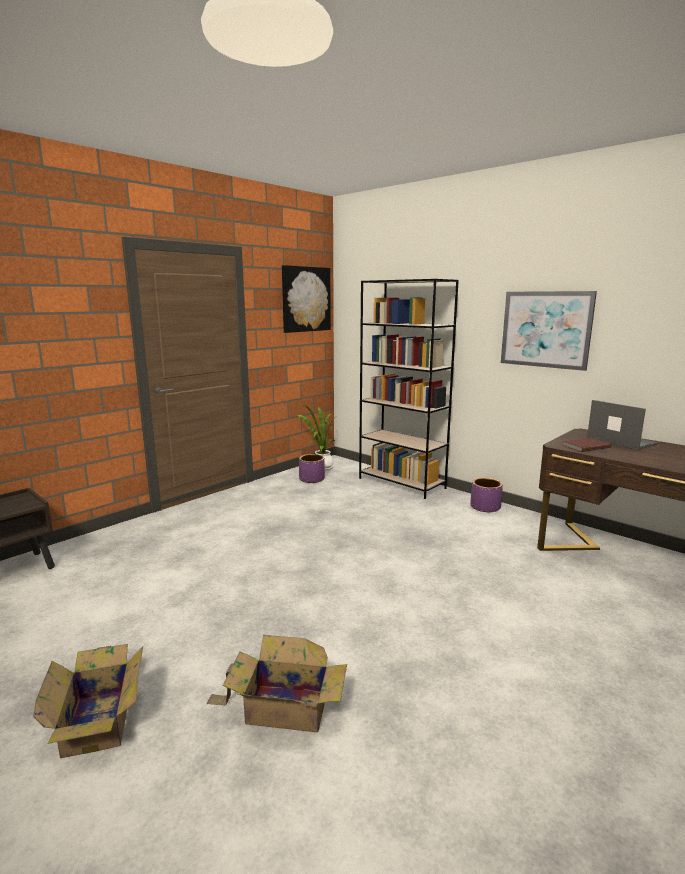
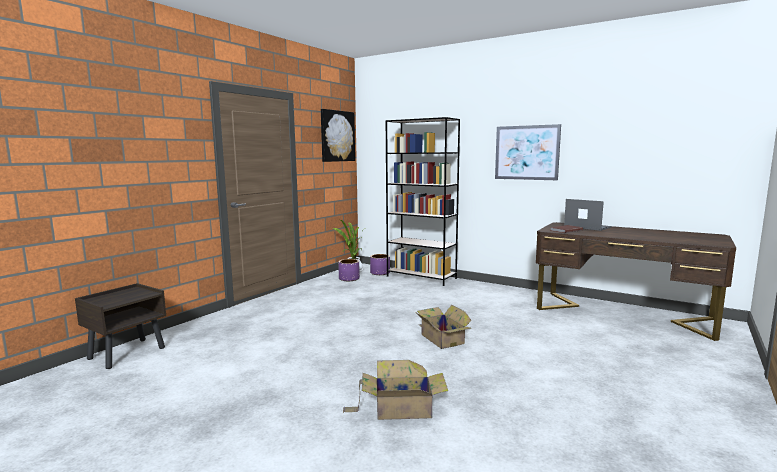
camera: 10 degrees left, 5 degrees down
cardboard box [33,644,143,758] -> cardboard box moved to [414,305,471,349]
purple planter [470,478,503,512] -> purple planter moved to [370,254,390,275]

